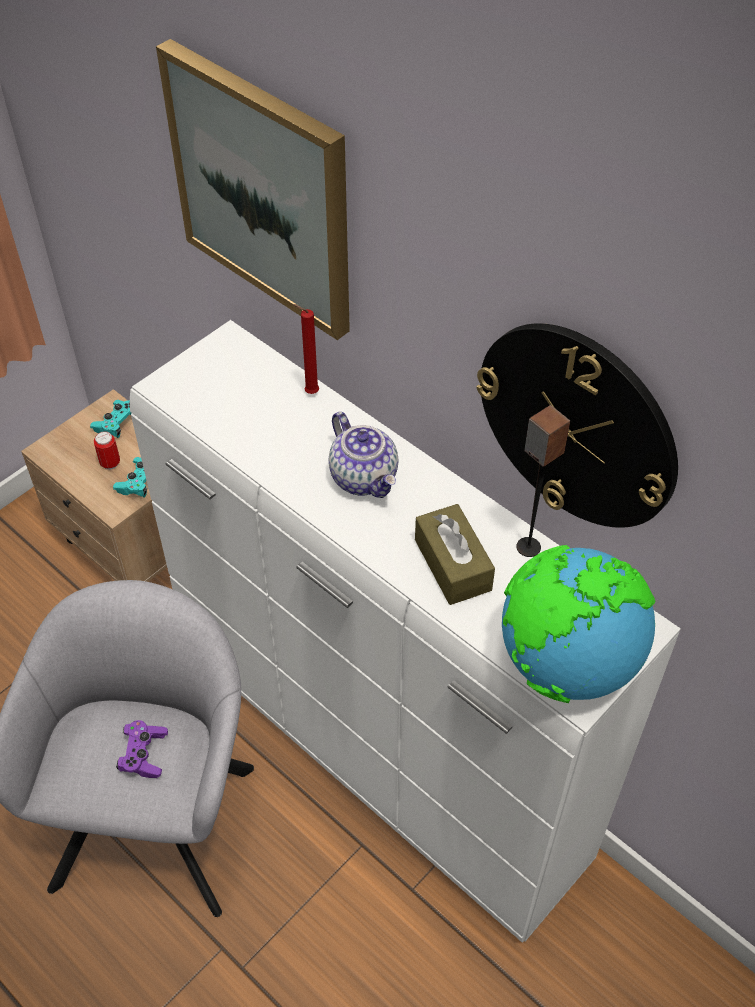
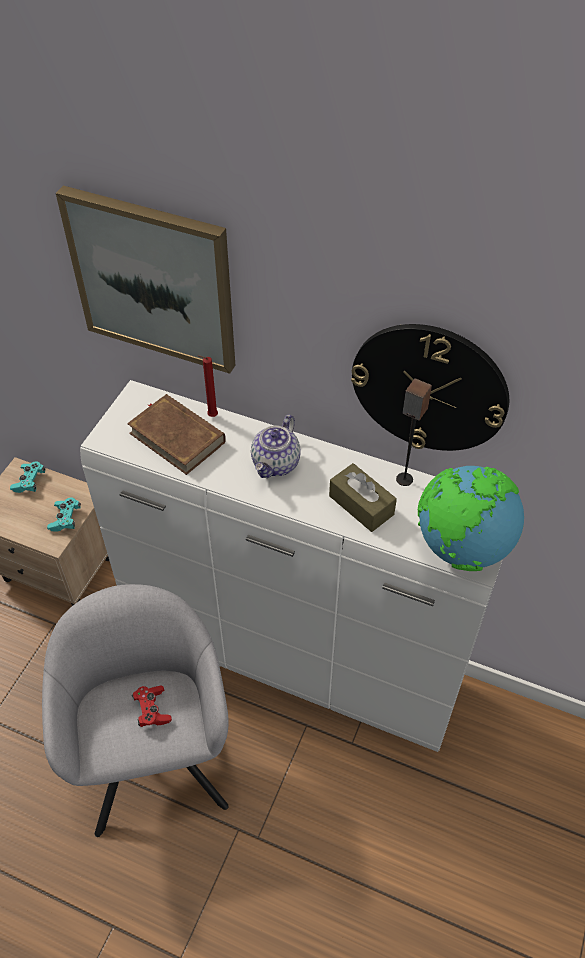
camera: 20 degrees left, 0 degrees up
can [94,431,120,470] -> none
purple game controller [116,720,168,778] -> red game controller [132,686,172,727]
teapot [329,412,398,498] -> teapot turned 75 degrees clockwise [251,414,301,478]
none -> brown book [127,394,226,475]

